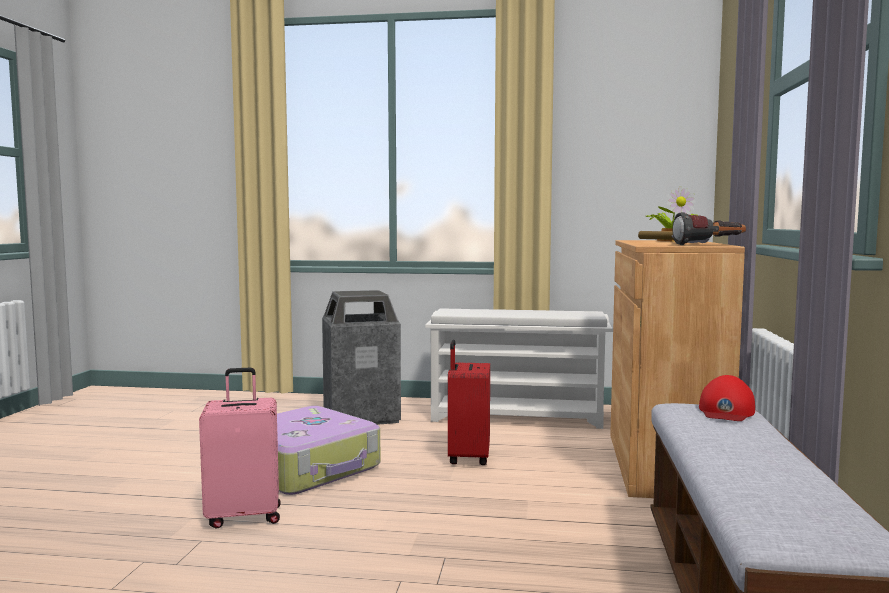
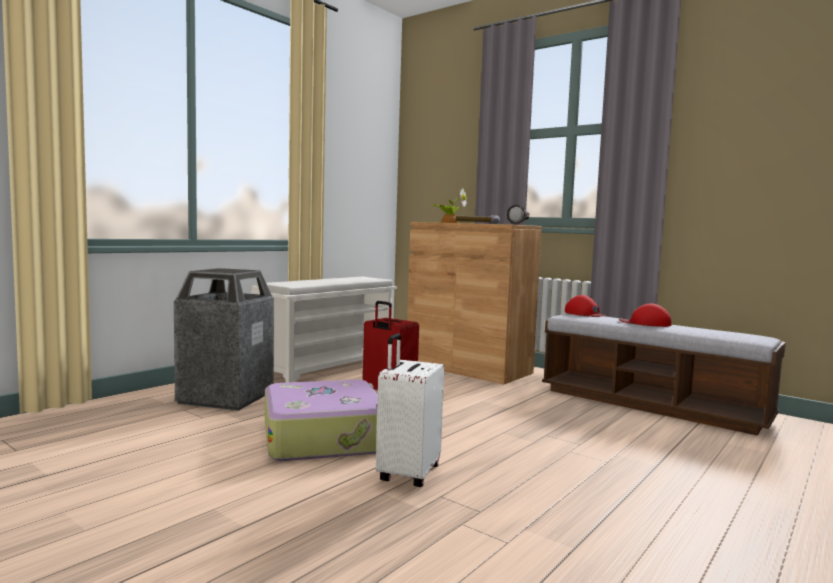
camera: 60 degrees left, 0 degrees up
pink suitcase [199,367,281,529] -> white suitcase [376,333,444,487]
none -> red cap [619,304,672,327]

